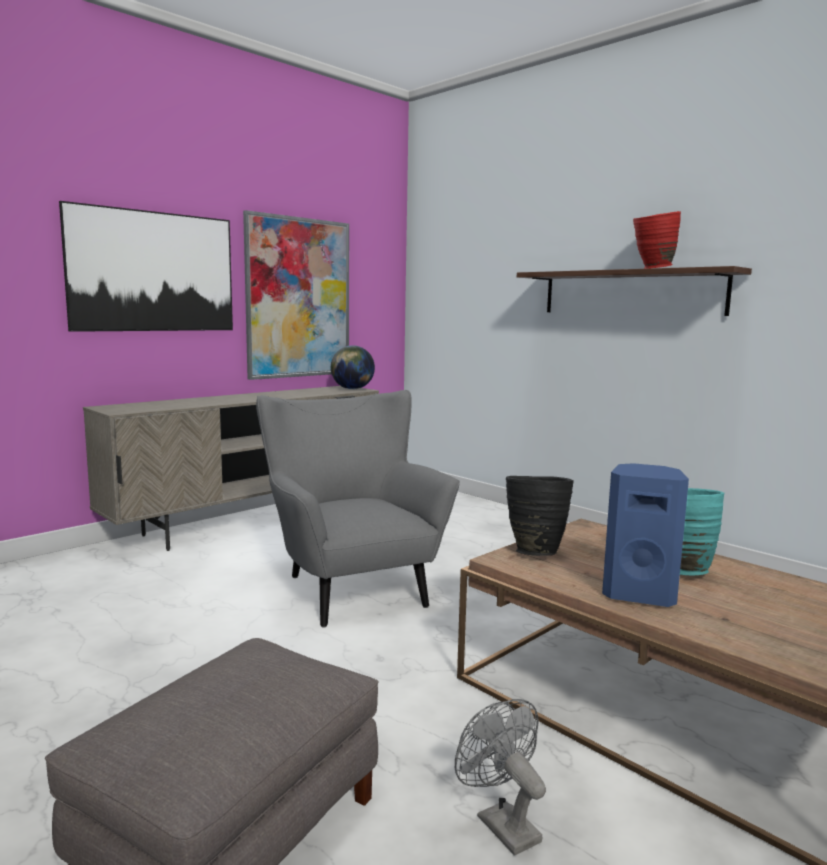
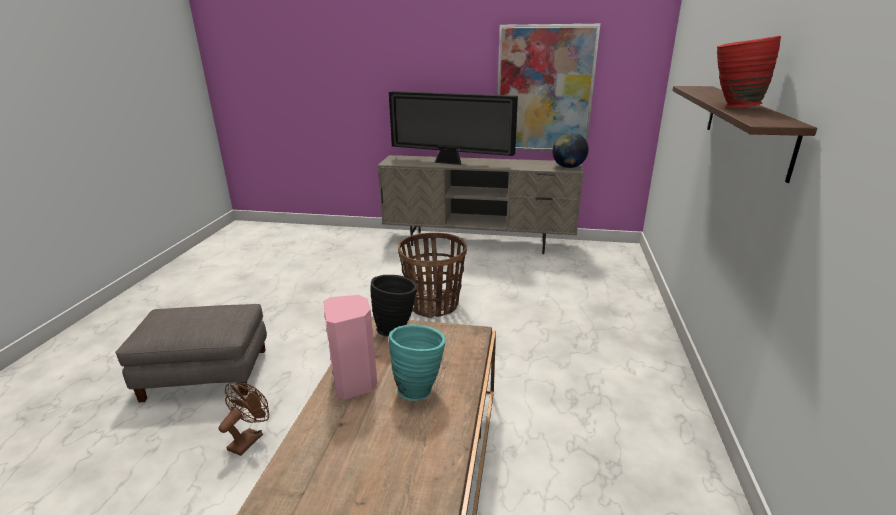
camera: 55 degrees right, 15 degrees up
picture [59,201,233,332] -> none
grey armchair [256,390,460,628] -> basket [398,233,467,318]
grey fan [455,699,546,856] -> brown fan [219,383,269,456]
blue speaker [602,463,689,607] -> pink speaker [323,295,377,400]
none -> television [389,91,518,165]

